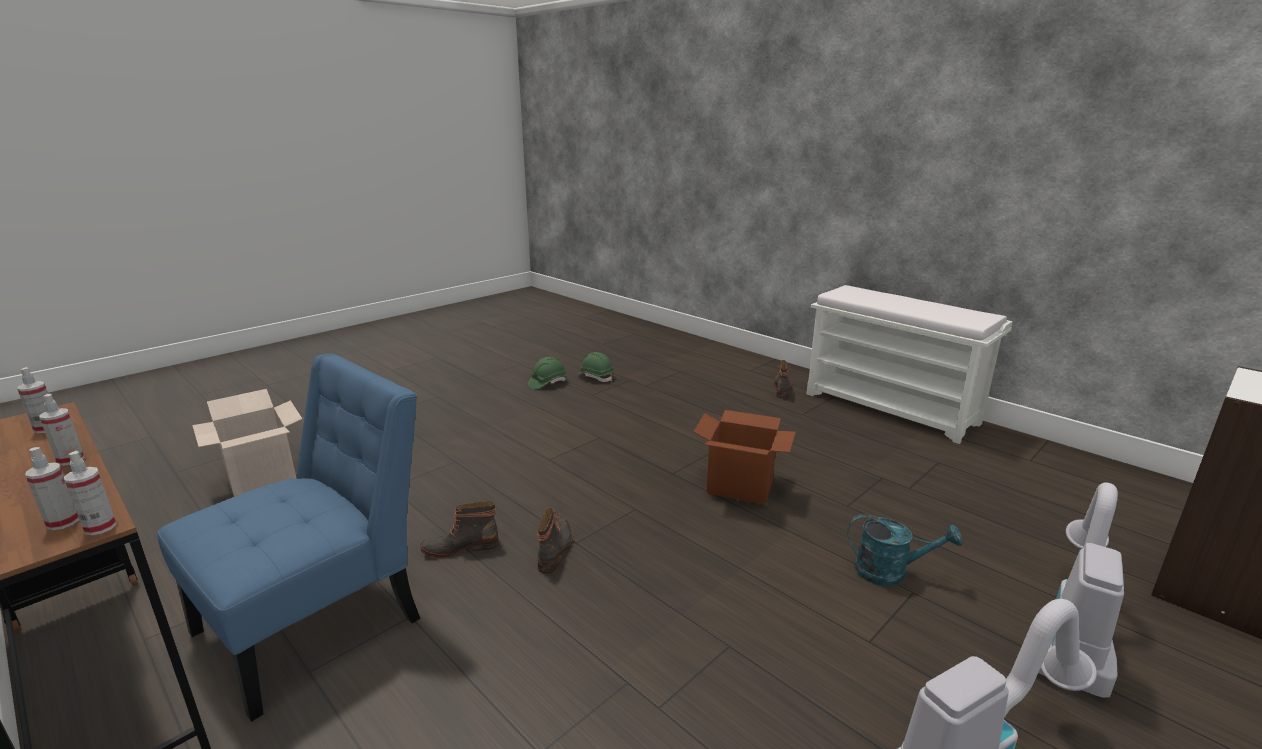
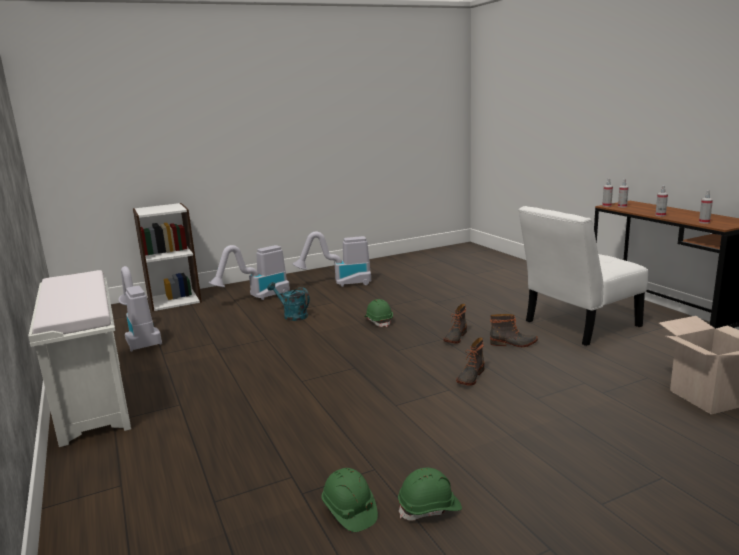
camera: 160 degrees left, 5 degrees down
blue chair [157,354,420,722] -> white chair [518,206,648,346]
cardboard box [693,410,796,505] -> none
boot [774,360,792,399] -> boot moved to [456,337,484,386]
none -> vacuum cleaner [118,266,162,352]
none -> green hard hat [365,299,393,327]

